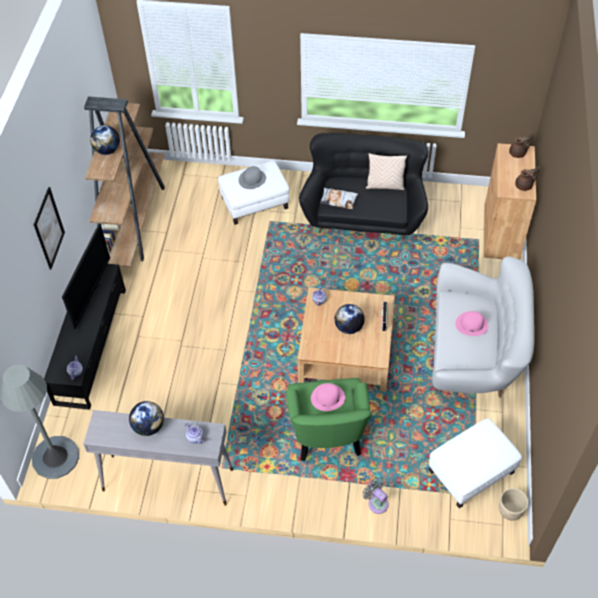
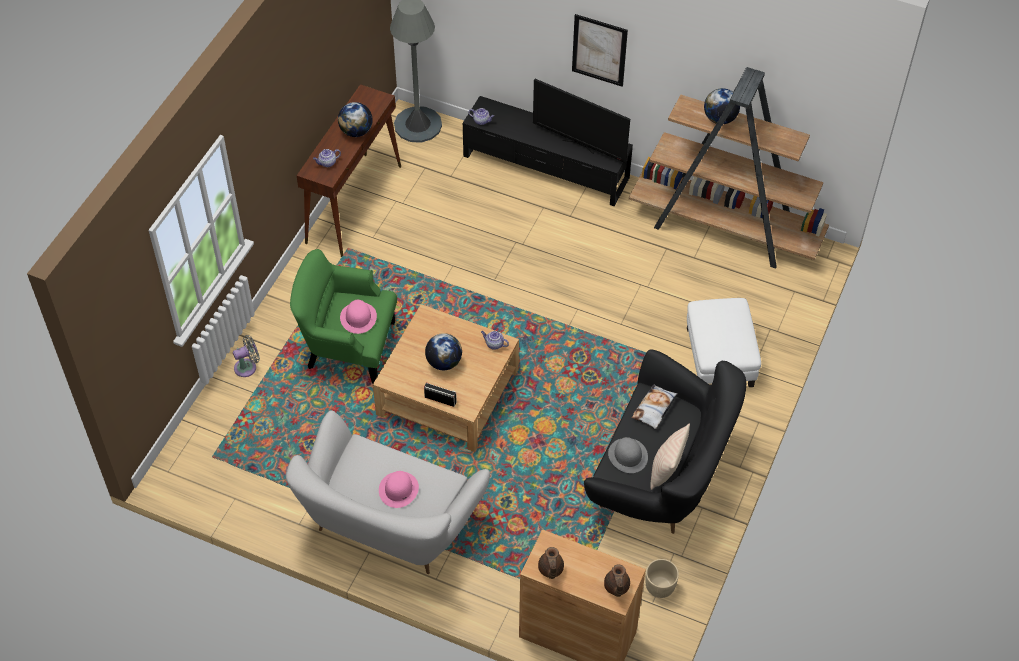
camera: 105 degrees right, 0 degrees up
grey console table [83,410,233,506] -> brown console table [296,84,401,257]
grey hat [239,166,266,189] -> grey hat moved to [608,437,648,473]
white ottoman [429,418,522,508] -> none
beige planter [499,488,528,521] -> beige planter moved to [645,559,679,598]

